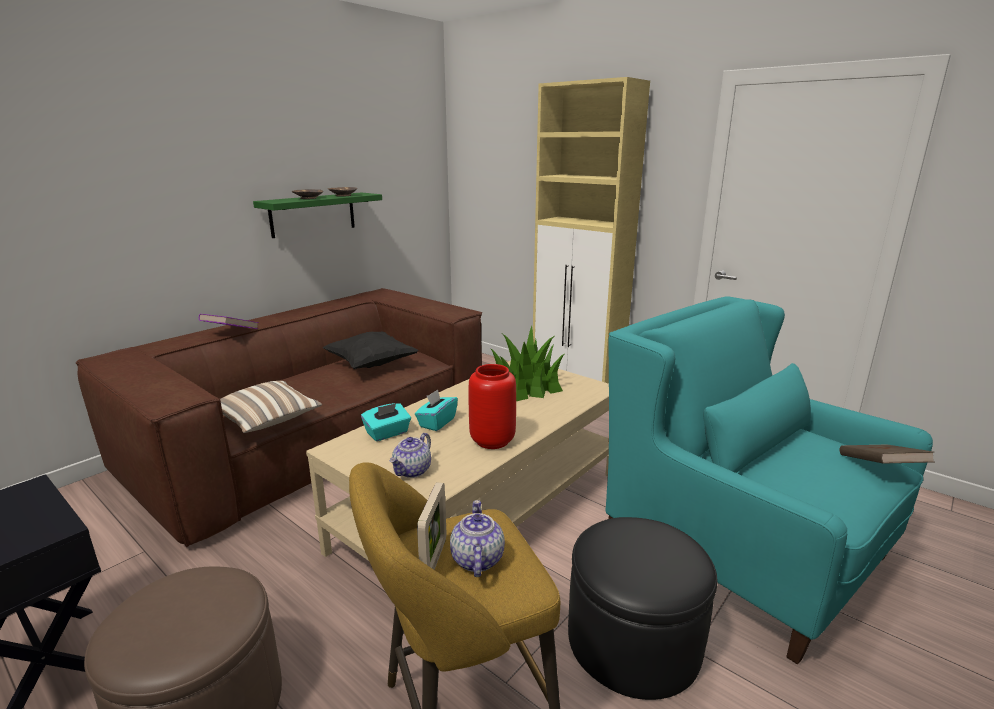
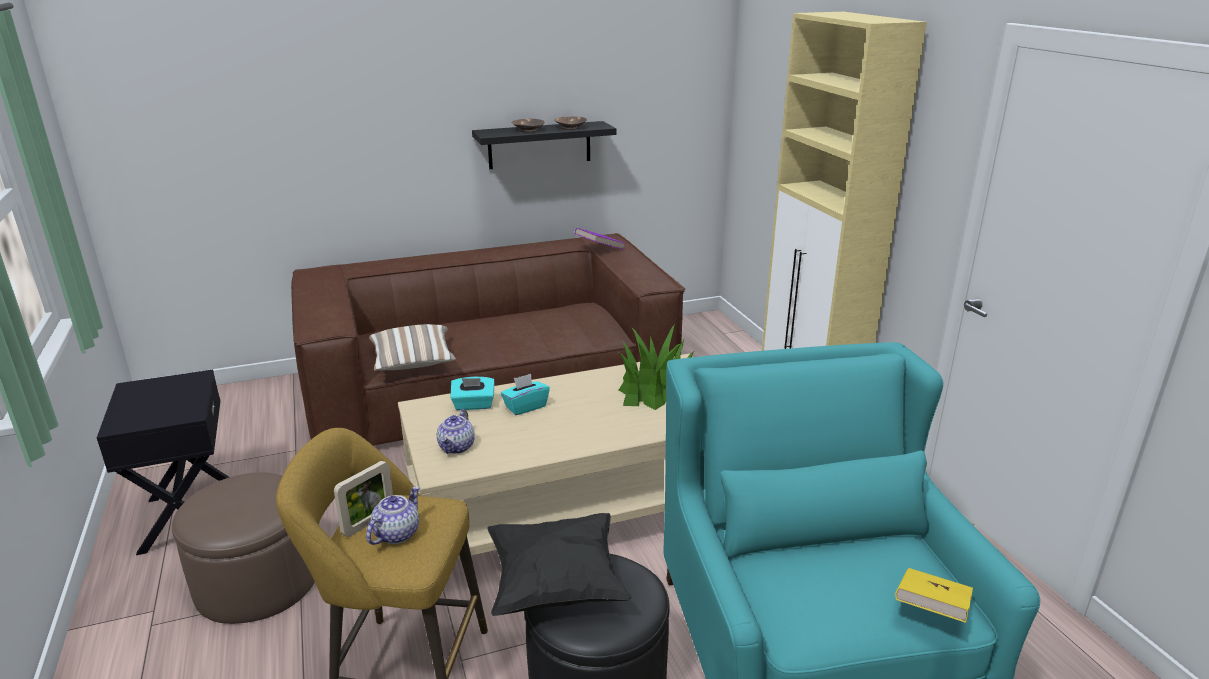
camera: 30 degrees right, 5 degrees up
purple book [199,314,259,329] -> purple book moved to [575,228,626,250]
green shelf [253,192,382,238] -> black shelf [472,121,616,169]
black pillow [322,331,419,369] -> black pillow moved to [488,513,632,616]
teapot [390,433,431,478] -> teapot turned 45 degrees counterclockwise [437,410,475,454]
red vase [468,364,516,449] -> none
brown book [839,445,934,464] -> yellow book [895,568,973,623]

